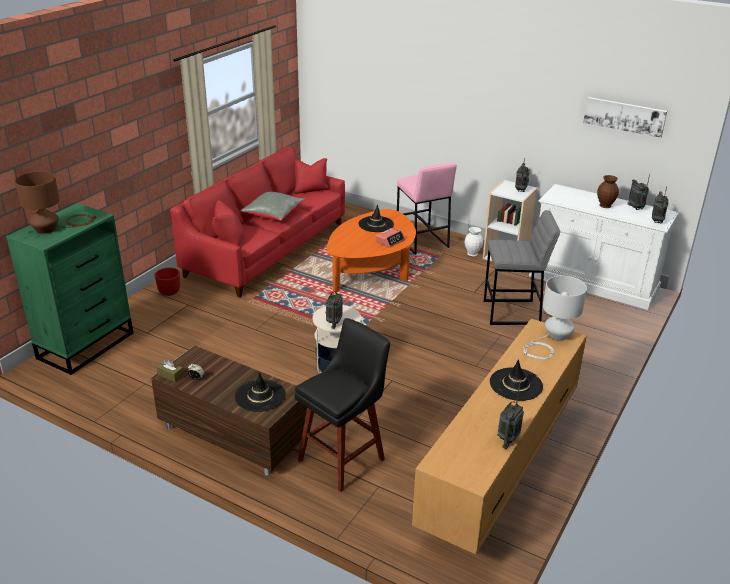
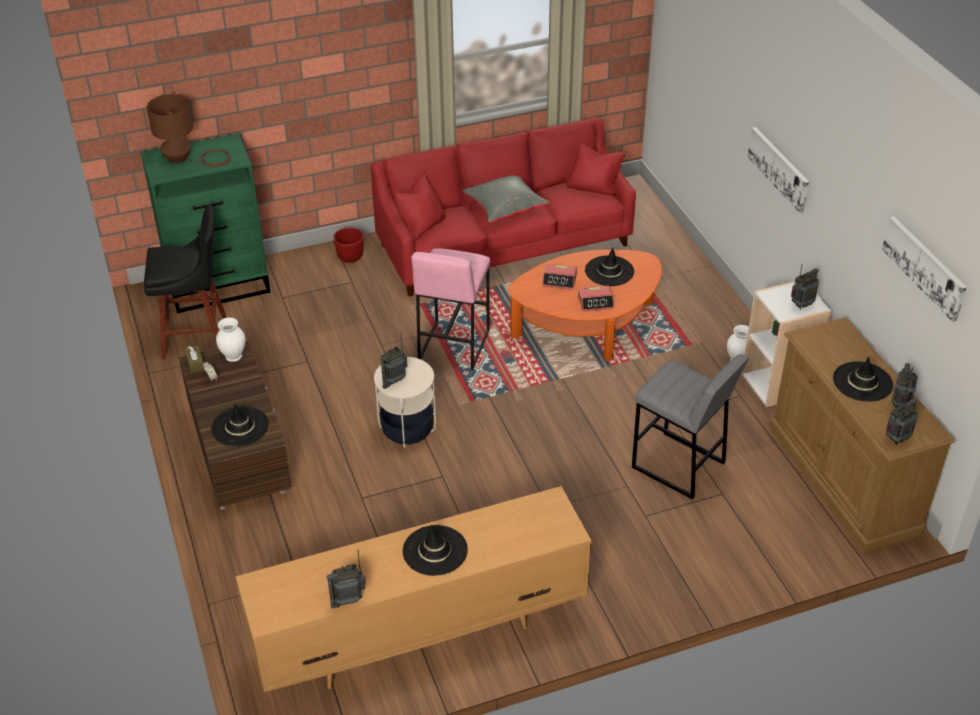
camera: 40 degrees right, 10 degrees up
black stool [295,318,390,492] -> black stool moved to [144,204,226,359]
pink stool [397,162,457,255] -> pink stool moved to [411,248,490,370]
grey table lamp [523,276,587,359] -> none
white cabinet [529,184,679,310] -> brown cabinet [769,317,955,554]
brown vase [597,175,619,208] -> black hat [833,357,893,402]
none -> white vase [216,317,245,362]
none -> alarm clock [542,264,577,290]
none -> picture [748,127,809,213]

